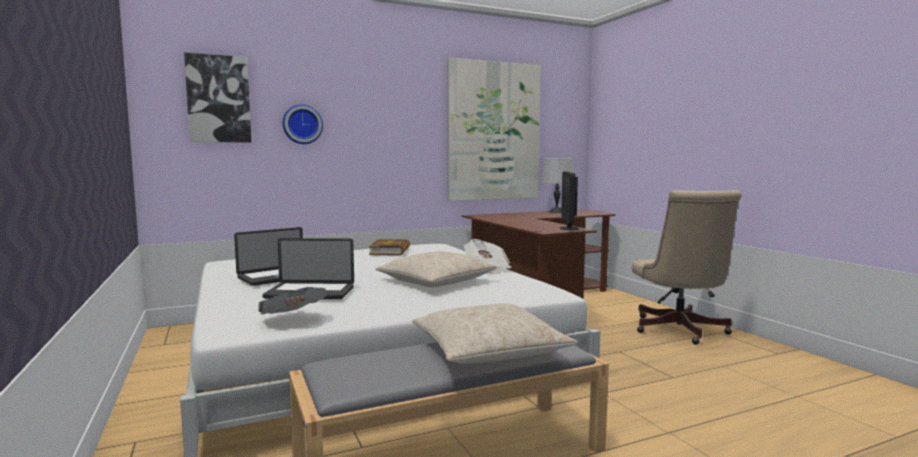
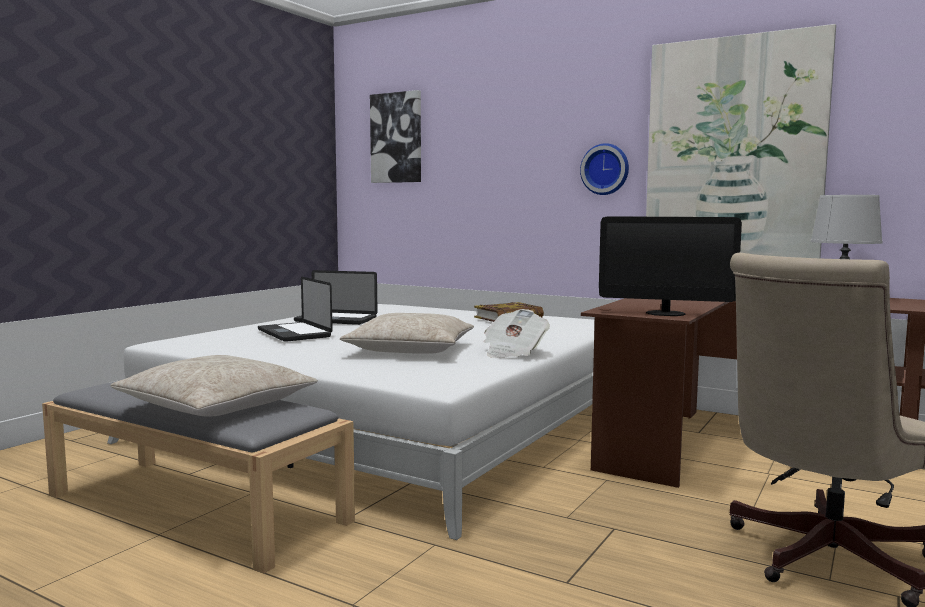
camera: 55 degrees right, 0 degrees up
newspaper [258,287,327,314] -> none
wall clock [283,104,323,144] -> wall clock moved to [580,143,629,195]
monitor [560,171,579,230] -> monitor turned 135 degrees counterclockwise [599,216,742,316]

